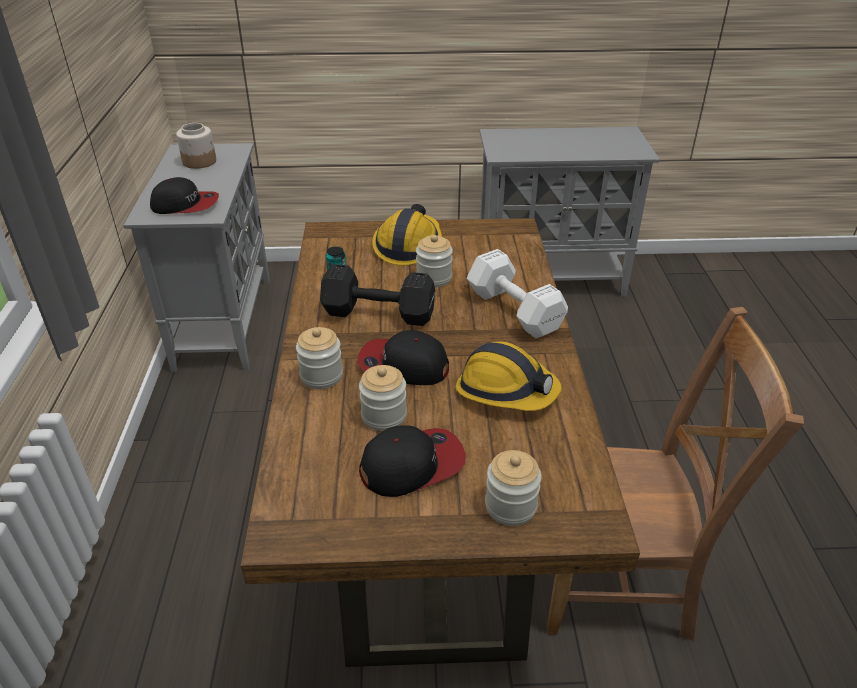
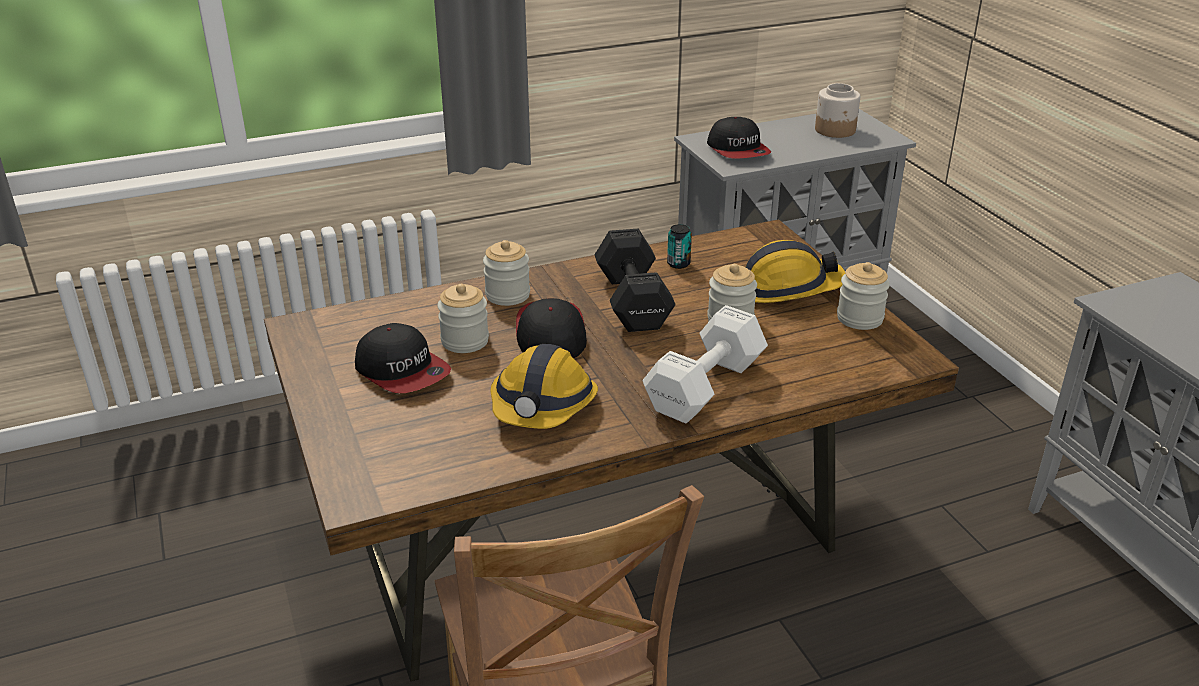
camera: 70 degrees right, 5 degrees down
jar [485,450,541,526] -> jar moved to [837,262,890,330]

